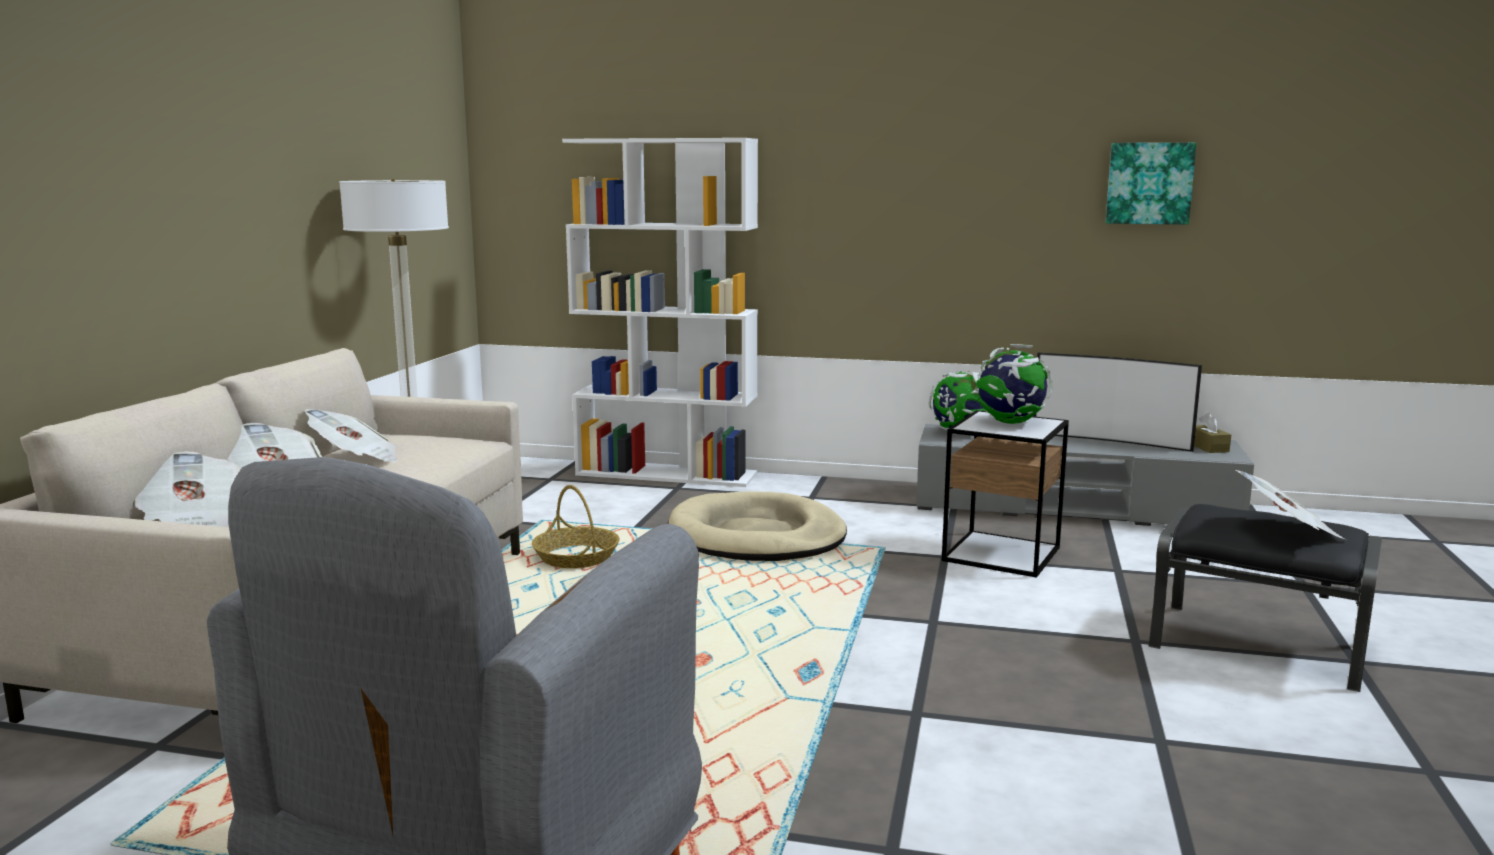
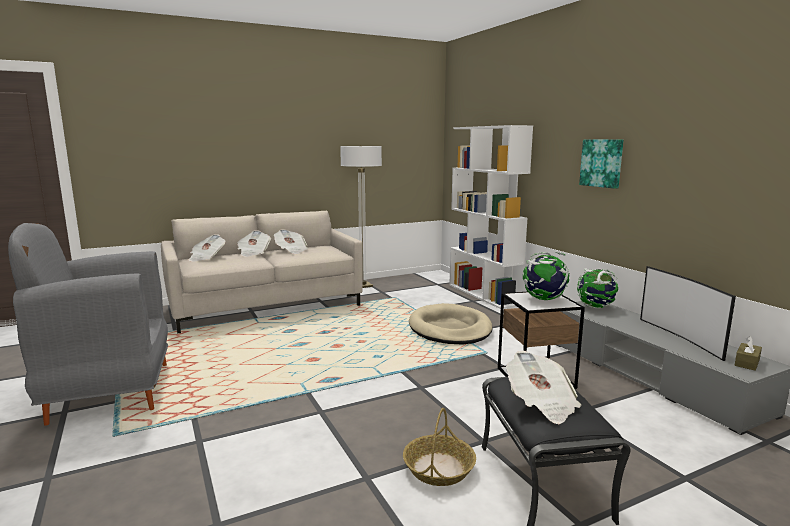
camera: 50 degrees right, 0 degrees up
basket [532,485,620,568] -> basket moved to [403,408,476,486]
picture [1106,143,1196,225] -> picture moved to [579,140,624,189]

